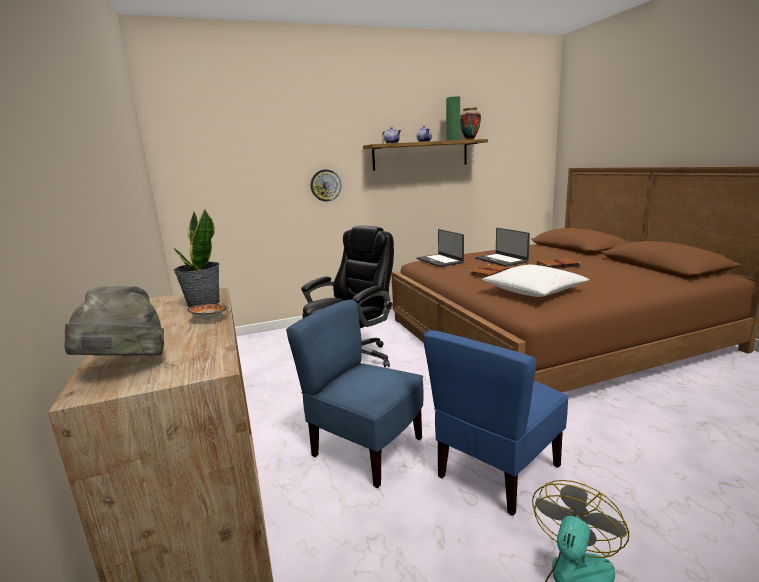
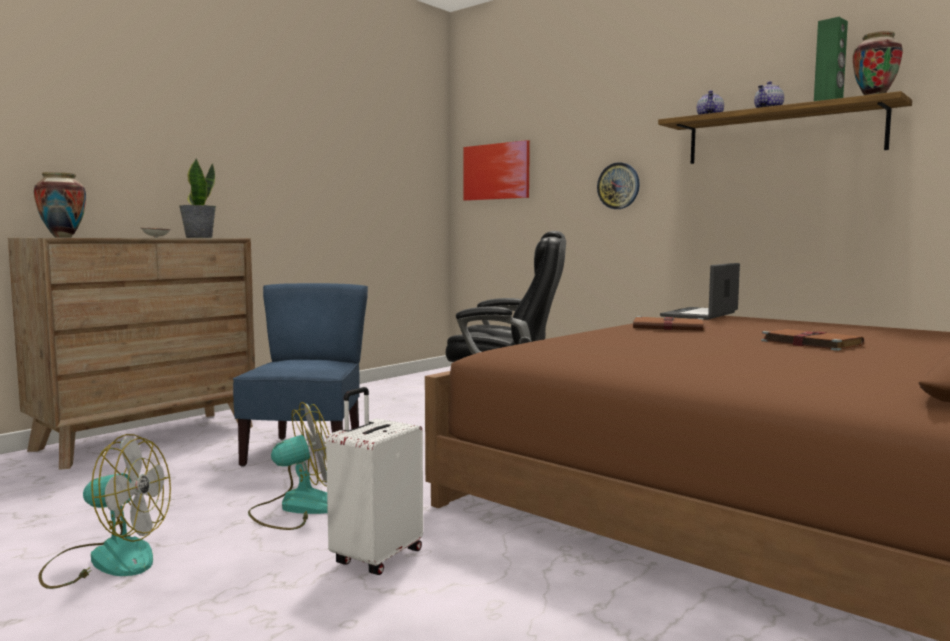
camera: 60 degrees right, 10 degrees down
grey hat [64,286,164,356] -> vase [34,172,86,238]
blue chair [423,330,569,516] -> fan [248,402,329,530]
laptop [475,228,530,267] -> none
white pillow [482,265,589,297] -> none
none -> white suitcase [326,387,423,575]
none -> picture [463,140,530,201]

